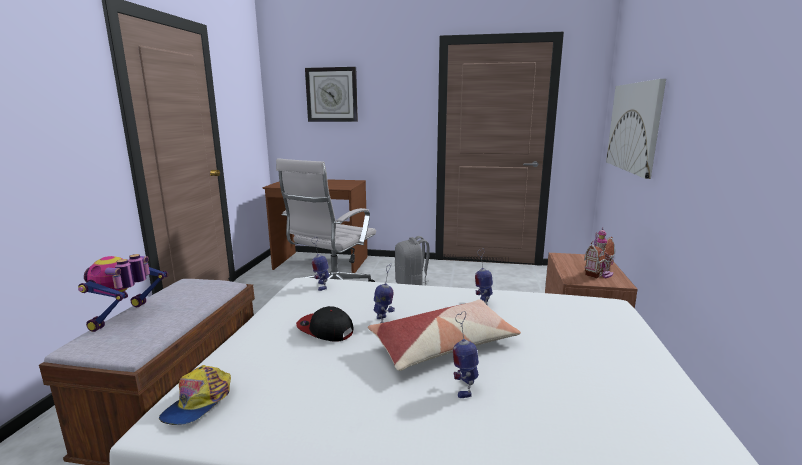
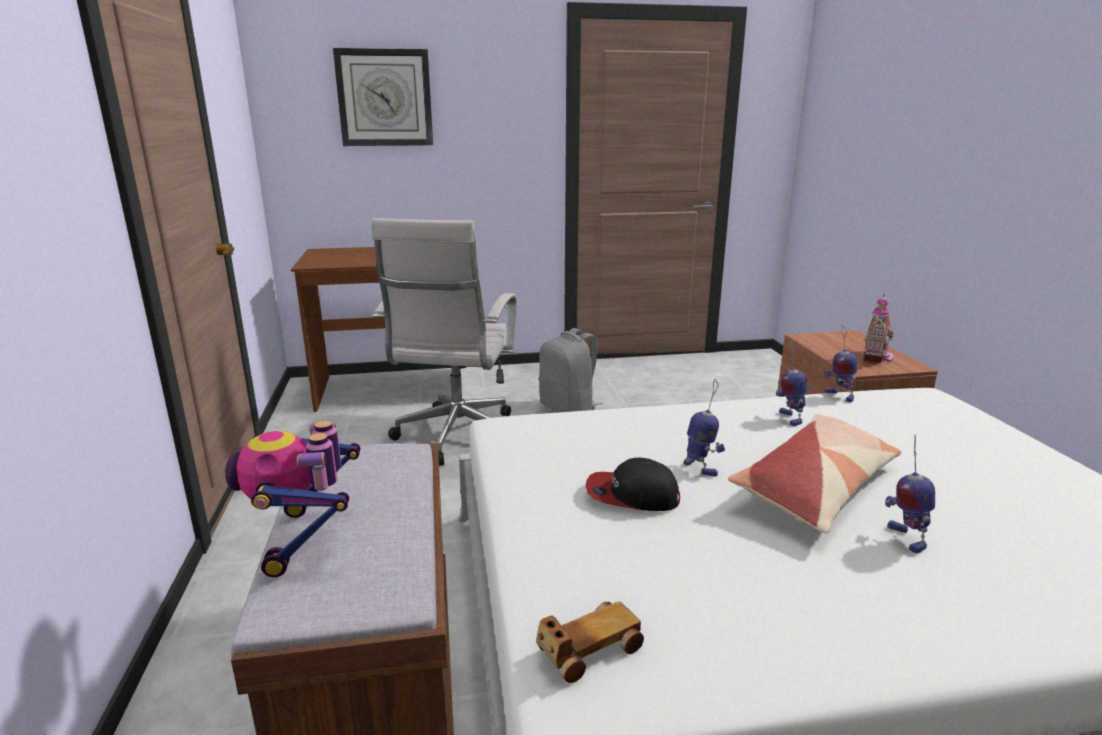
camera: 20 degrees left, 5 degrees up
cap [159,365,231,425] -> toy car [536,602,644,683]
toy robot [312,238,329,291] -> toy robot moved to [823,324,857,402]
picture [606,79,666,179] -> none

